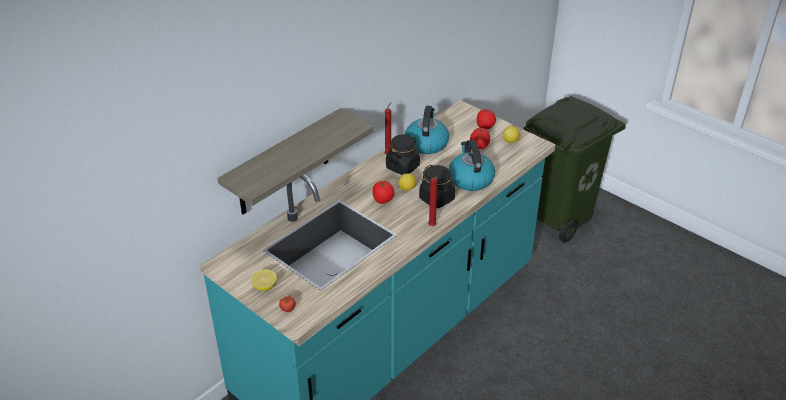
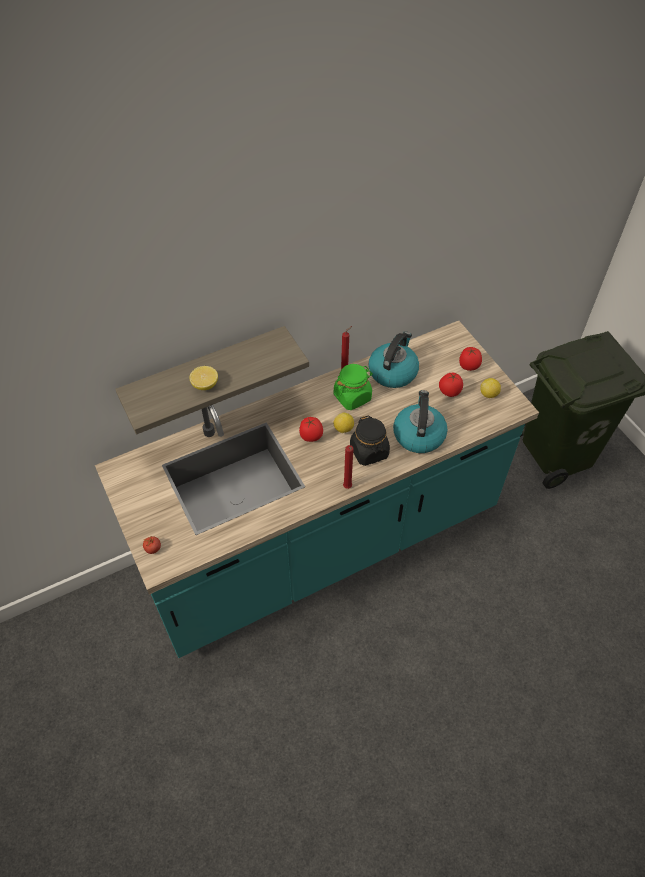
camera: 20 degrees right, 15 degrees up
lemon [251,269,277,291] -> lemon moved to [190,366,218,390]
black jar [386,134,420,175] -> green jar [334,364,373,410]

